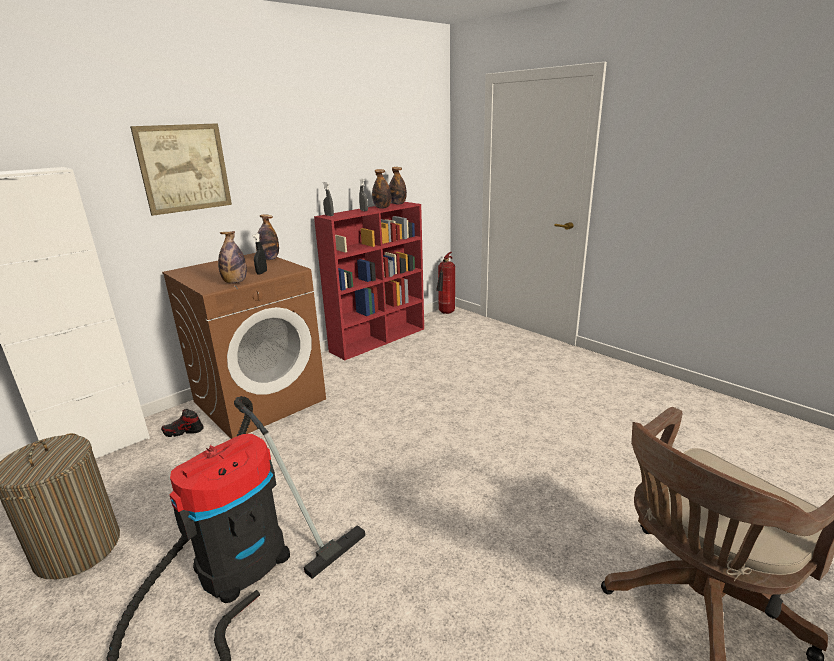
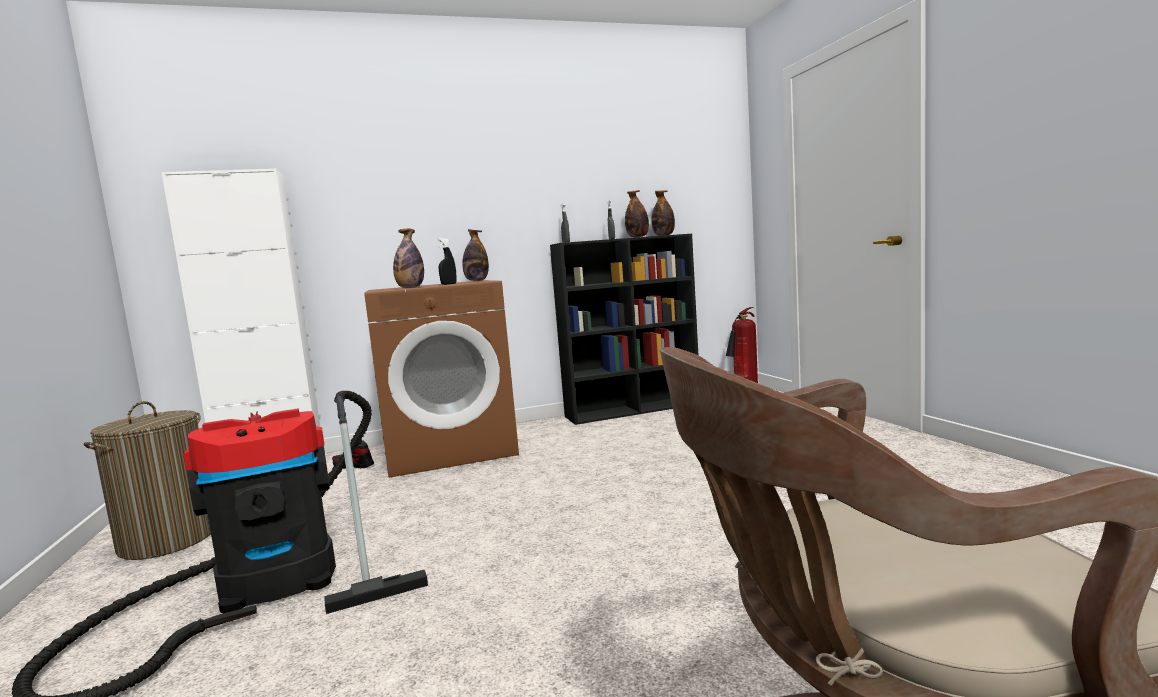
camera: 25 degrees right, 15 degrees down
picture [130,123,232,216] -> none
red bookcase [314,202,424,360] -> black bookcase [550,234,698,425]

